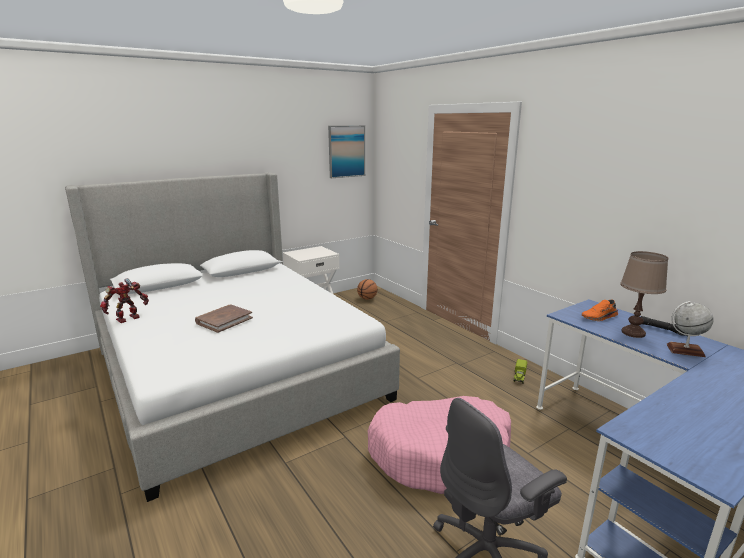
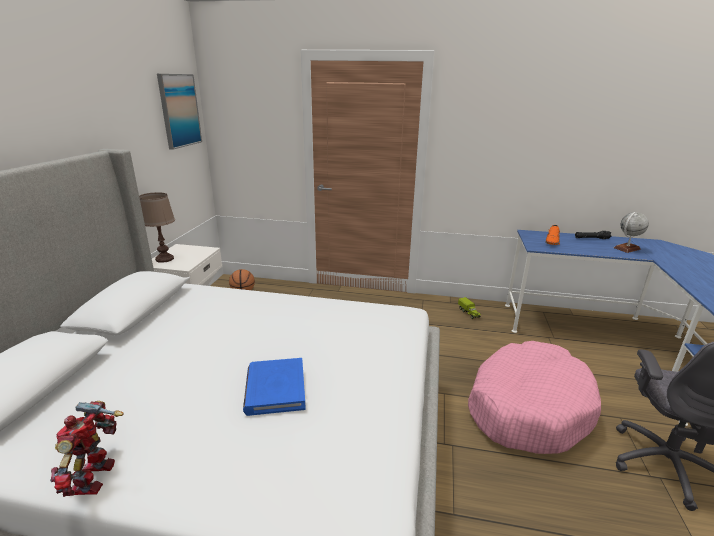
camera: 45 degrees left, 5 degrees up
brown book [195,305,253,333] -> blue book [243,358,306,416]
brown table lamp [620,251,668,338] -> brown table lamp moved to [139,192,175,263]

